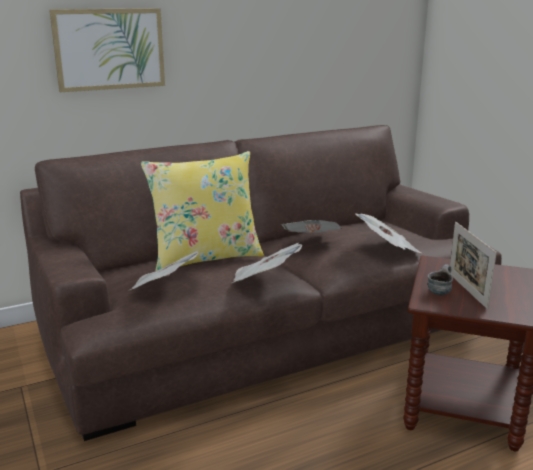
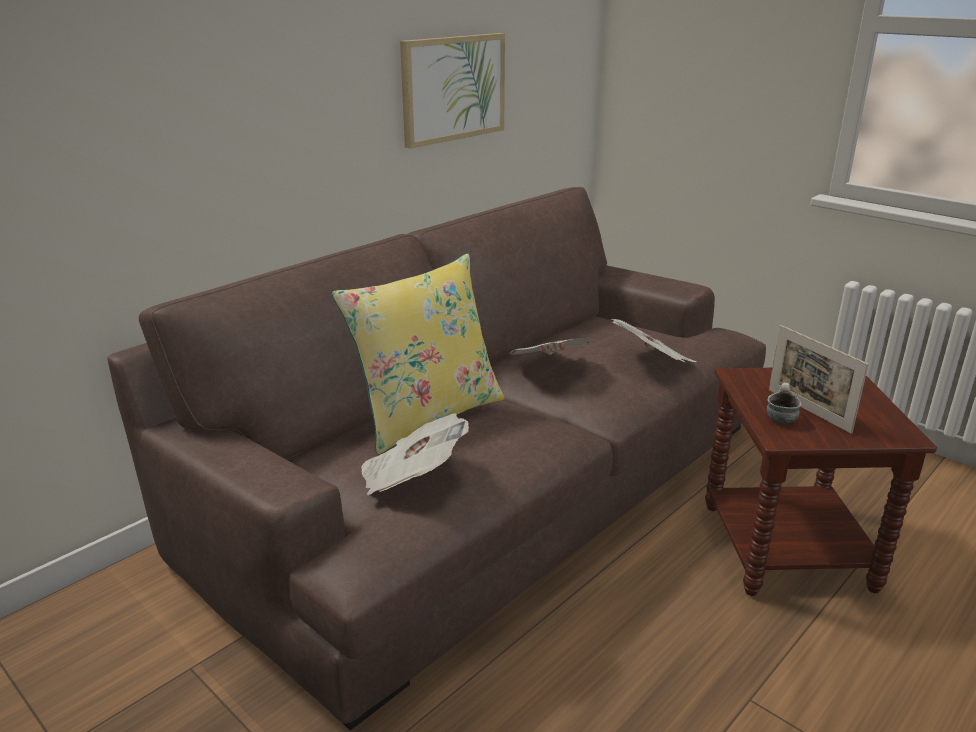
camera: 20 degrees left, 5 degrees up
picture [49,8,165,92] -> picture moved to [400,33,505,149]
newspaper [232,243,302,283] -> none

